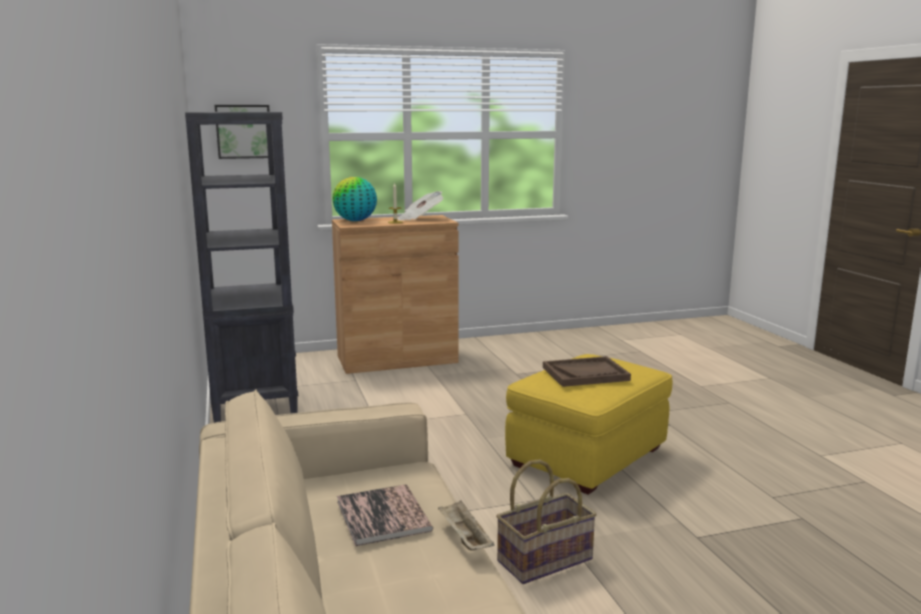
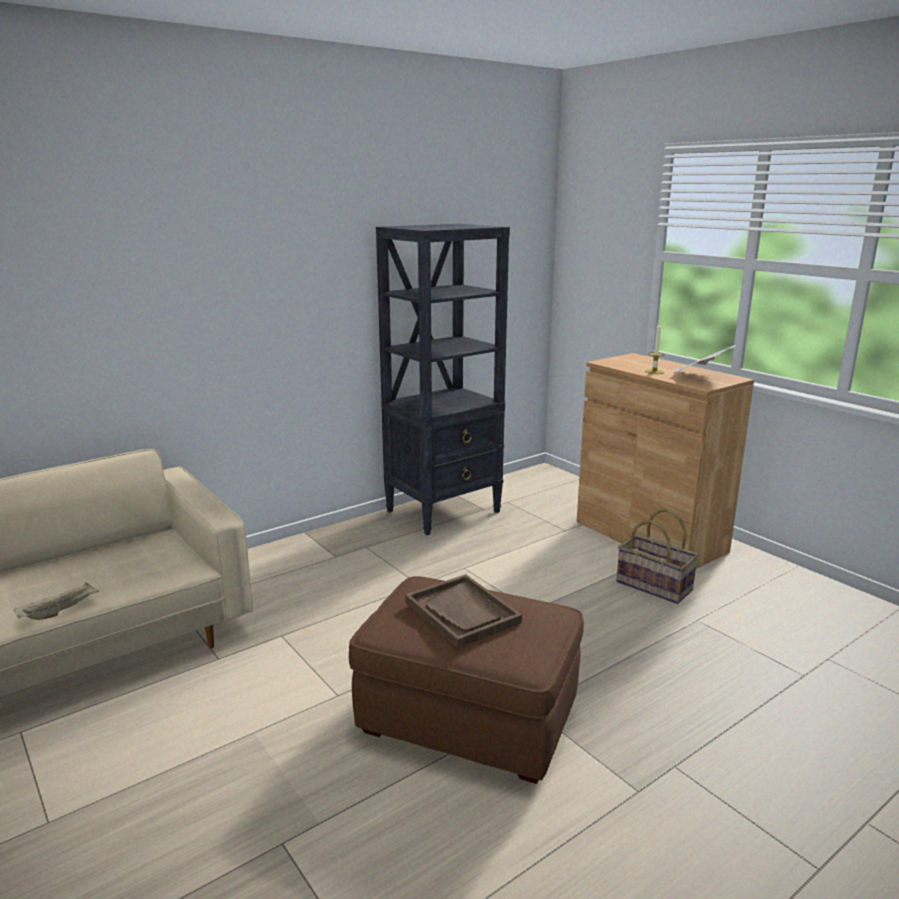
camera: 70 degrees right, 5 degrees up
picture [215,105,270,159] -> none
globe [332,177,377,221] -> none
book [337,485,433,546] -> none
basket [496,459,597,584] -> basket moved to [616,509,699,604]
yellow ottoman [505,354,672,495] -> brown ottoman [349,576,584,784]

